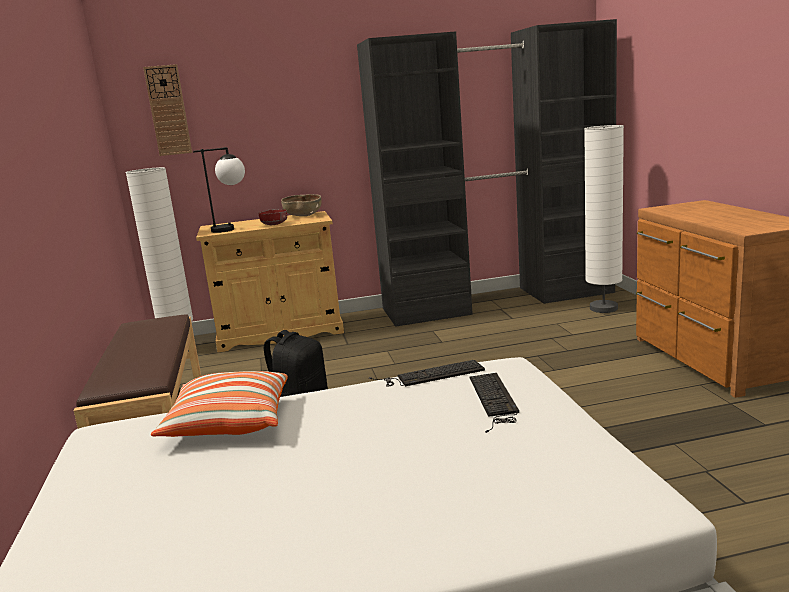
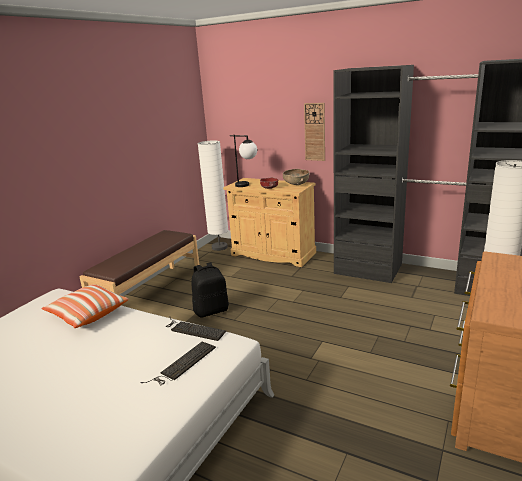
camera: 40 degrees right, 5 degrees up
wall clock [143,64,192,156] -> wall clock moved to [304,103,325,161]

